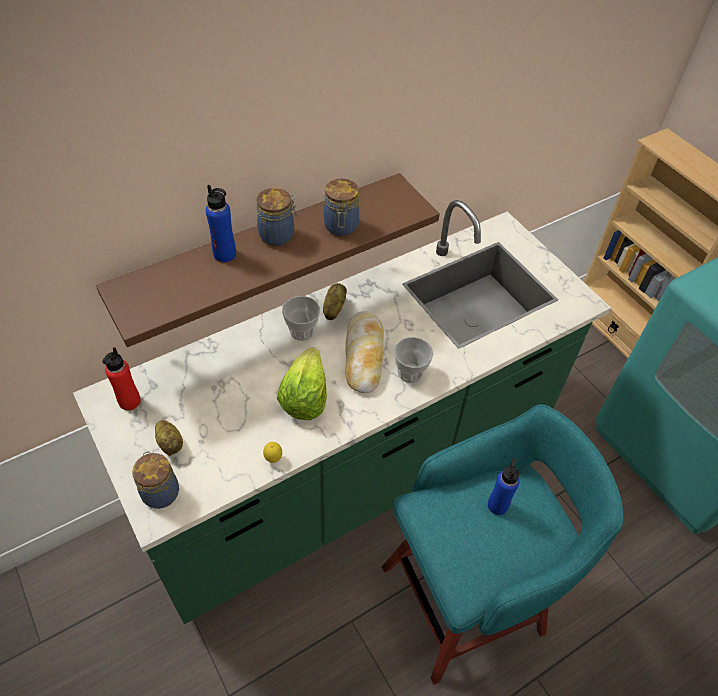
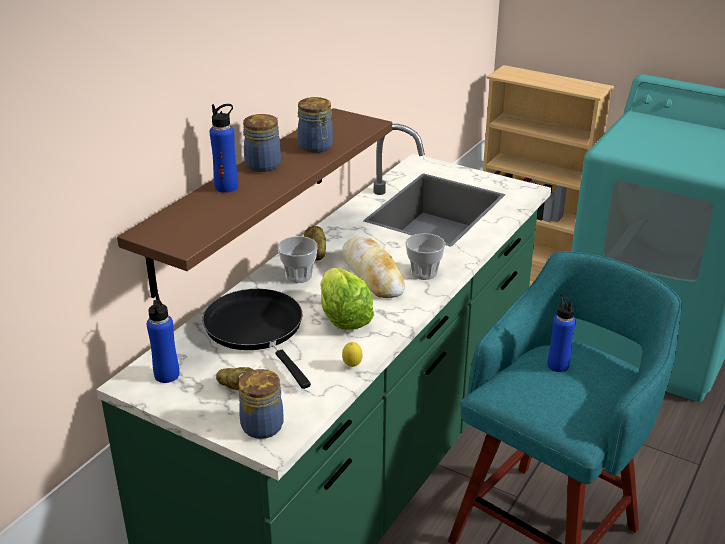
camera: 25 degrees left, 20 degrees down
red bottle [103,347,141,410] -> blue bottle [147,294,179,383]
none -> black frying pan [202,289,311,389]

